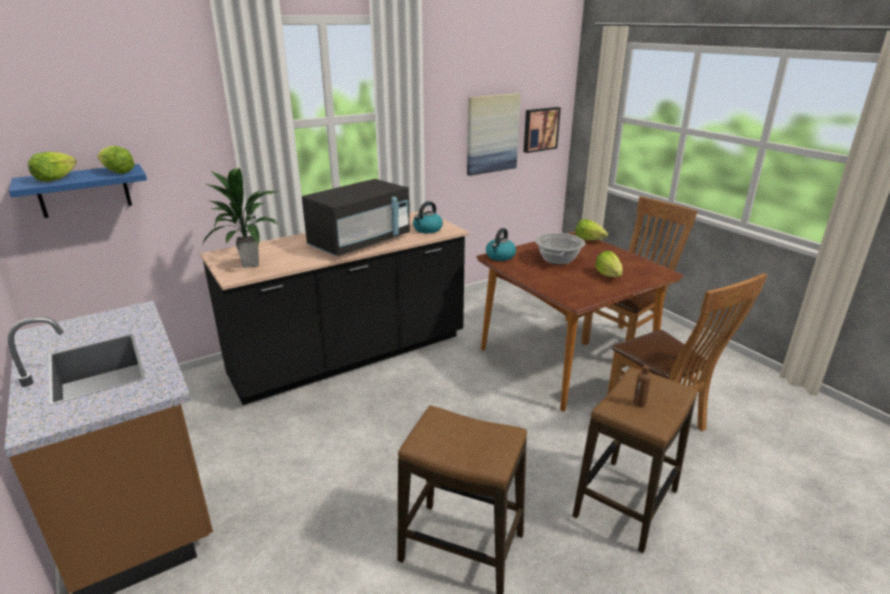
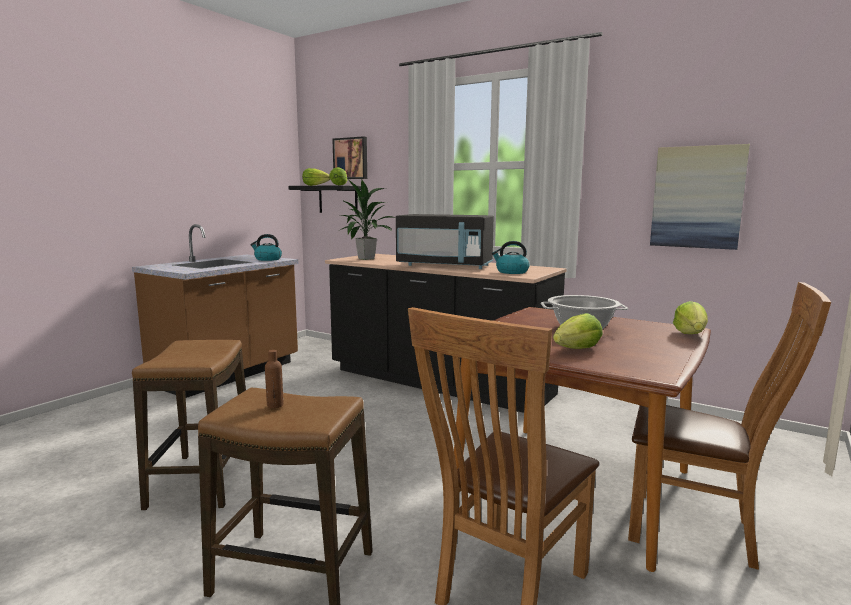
camera: 65 degrees right, 15 degrees down
blue shelf [9,164,147,218] -> black shelf [288,185,361,214]
kettle [486,228,516,261] -> kettle moved to [250,234,282,261]
picture [523,107,561,153] -> picture moved to [332,136,367,179]

